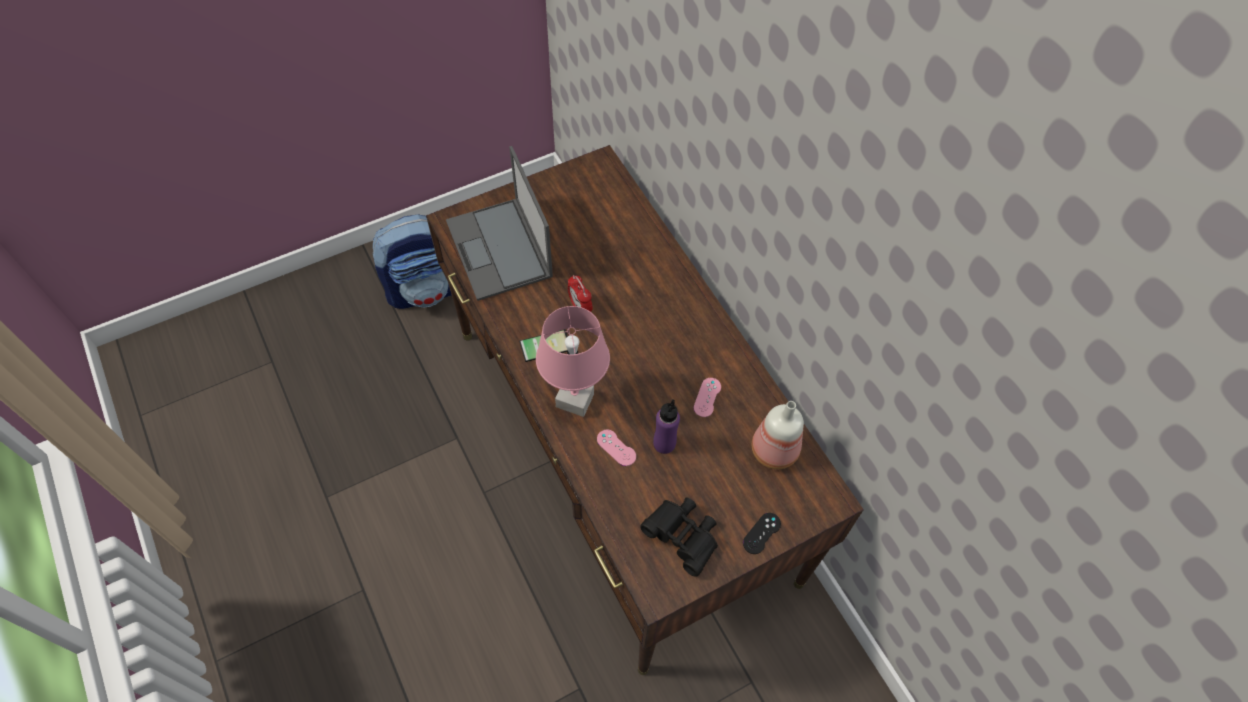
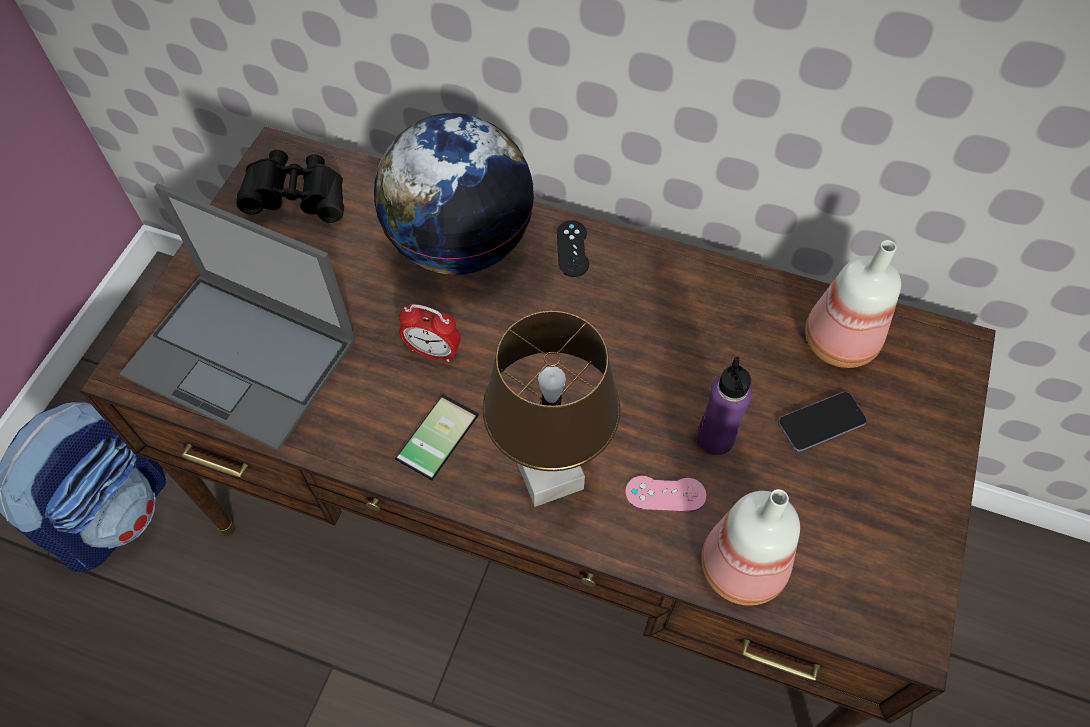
camera: 40 degrees left, 0 degrees up
pink table lamp [536,306,610,417] -> brown table lamp [483,311,620,507]
black binoculars [640,498,718,577] -> black binoculars moved to [236,150,344,223]
pink game controller [693,378,721,417] -> none
black game controller [743,513,781,554] -> black game controller moved to [557,220,589,277]
none -> globe [374,113,534,275]
none -> bottle [701,489,800,606]
none -> phone [778,392,867,452]

